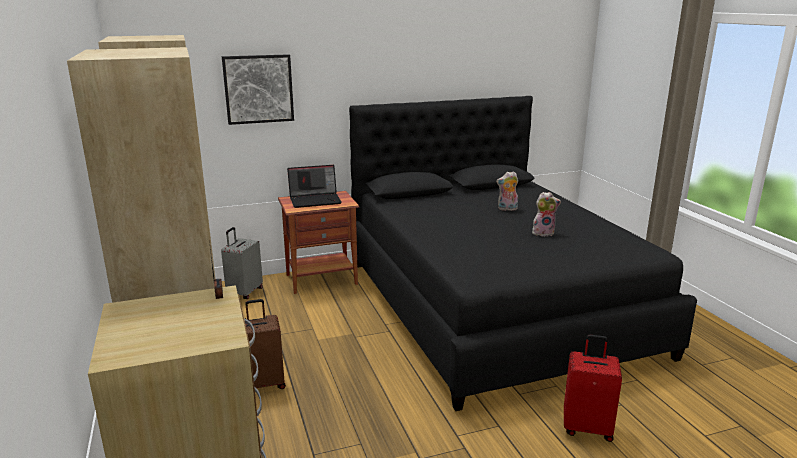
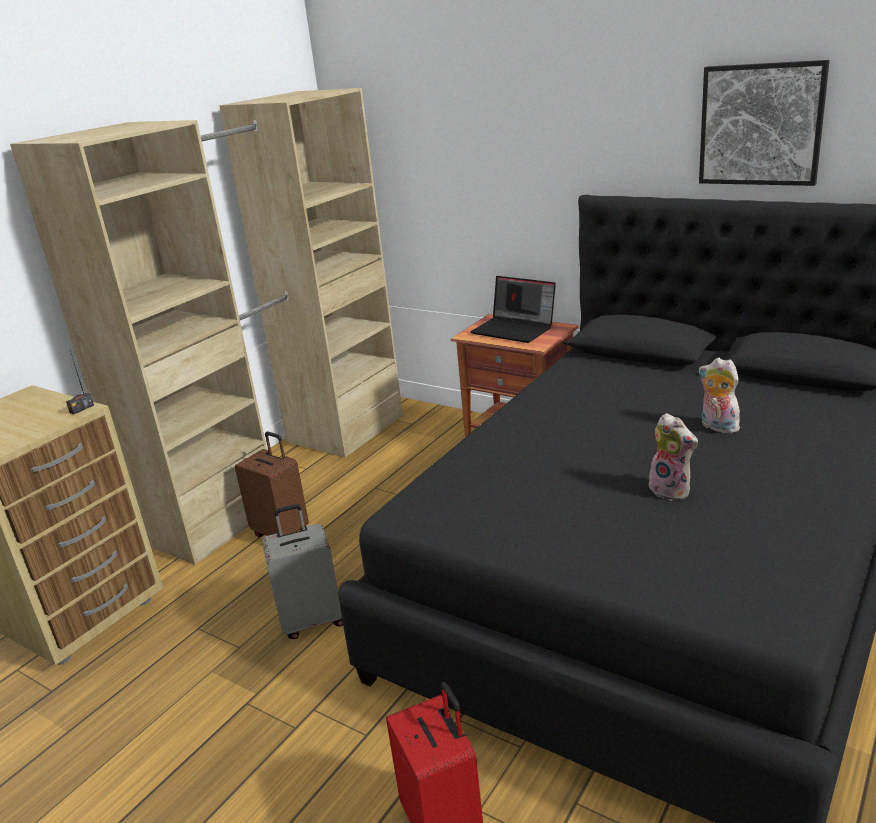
camera: 55 degrees right, 5 degrees up
grey suitcase [221,227,263,299] -> grey suitcase moved to [262,504,343,639]
picture [222,54,294,125] -> picture moved to [699,60,830,186]

